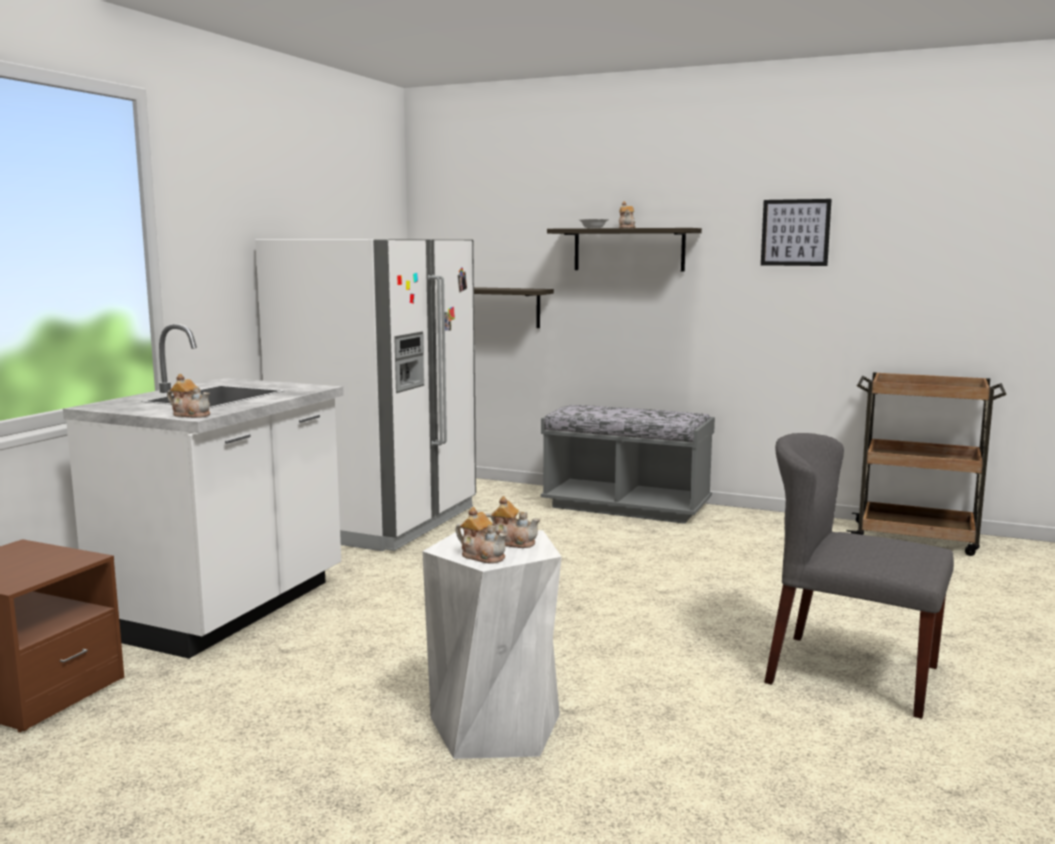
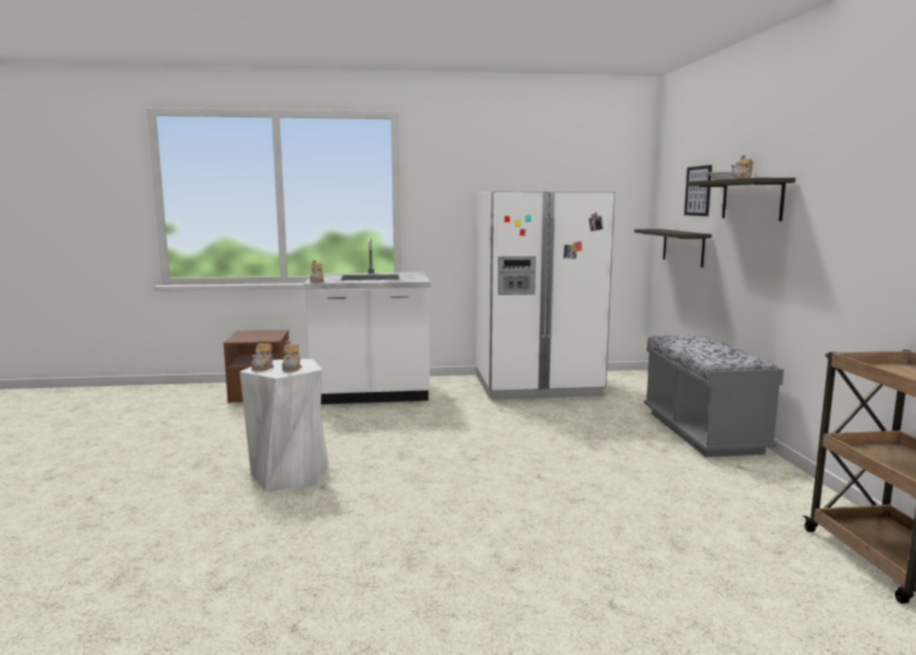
camera: 60 degrees right, 0 degrees up
picture [761,199,832,266] -> picture moved to [684,165,712,216]
grey chair [764,433,954,719] -> none

